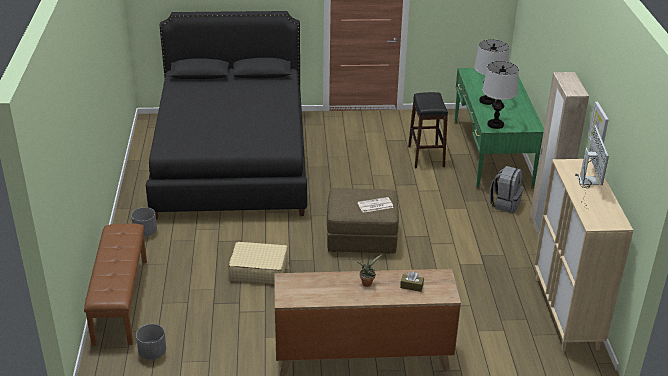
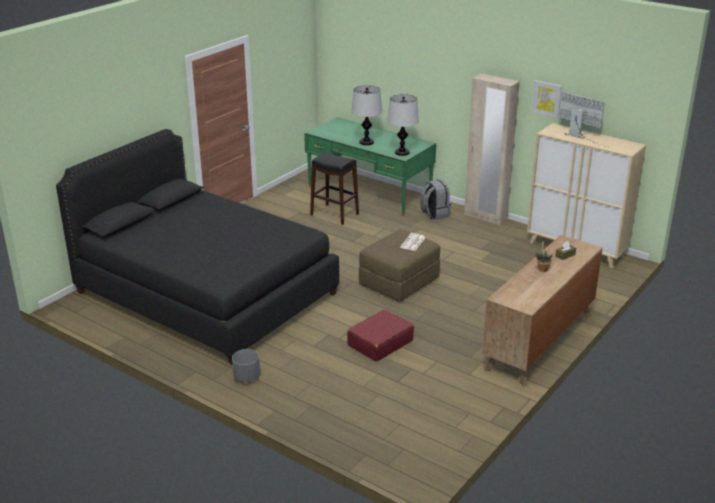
camera: 50 degrees left, 5 degrees down
brown bench [84,224,147,346] -> none
grey planter [136,324,166,360] -> none
beige suitcase [228,242,288,284] -> red suitcase [347,309,414,362]

